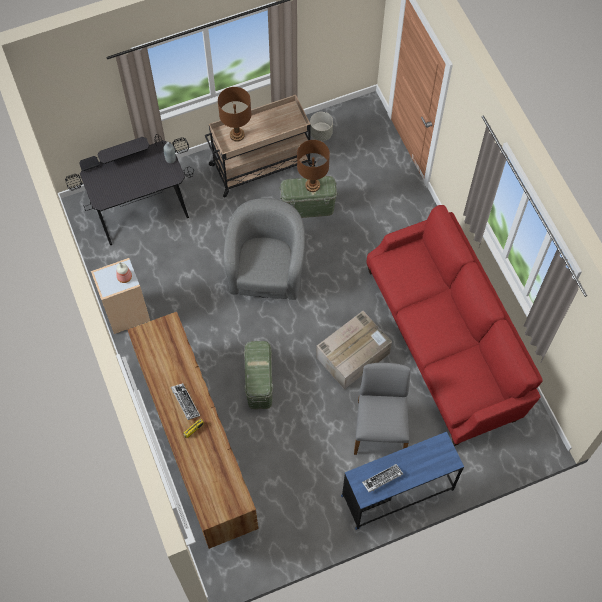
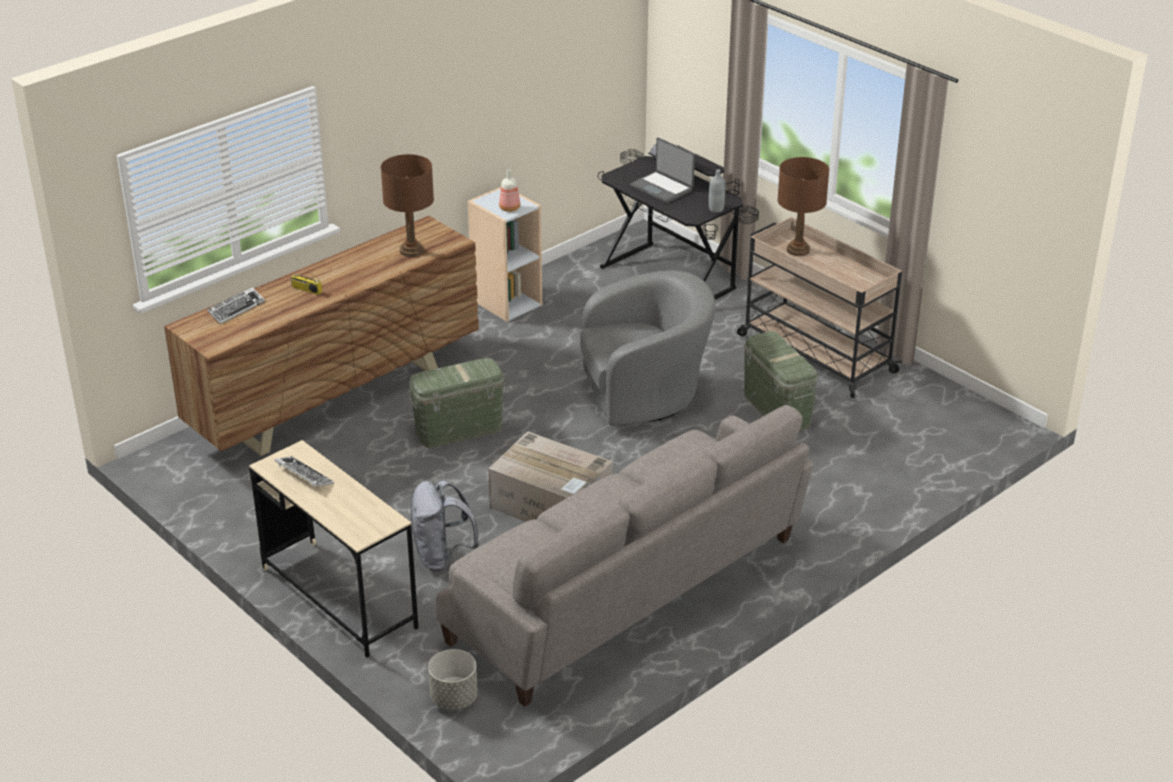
camera: 70 degrees right, 30 degrees down
keyboard [171,383,200,420] -> keyboard moved to [207,287,265,324]
brown table lamp [297,140,330,192] -> brown table lamp moved to [381,154,434,257]
grey planter [310,112,333,141] -> grey planter moved to [428,649,478,710]
blue desk [341,432,464,530] -> beige desk [249,440,418,658]
grey chair [354,363,411,455] -> grey backpack [410,480,479,571]
red sofa [366,205,543,446] -> grey sofa [436,405,814,707]
none -> laptop [630,137,695,203]

